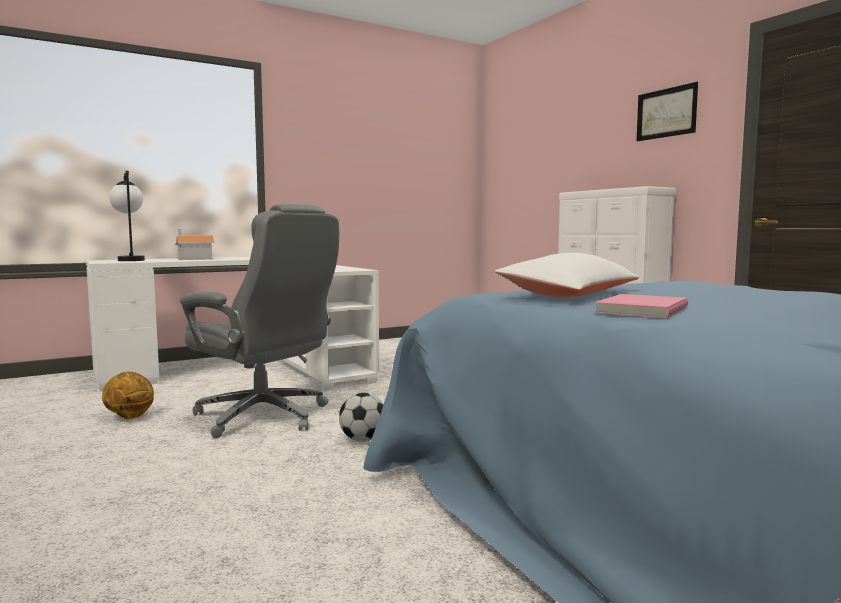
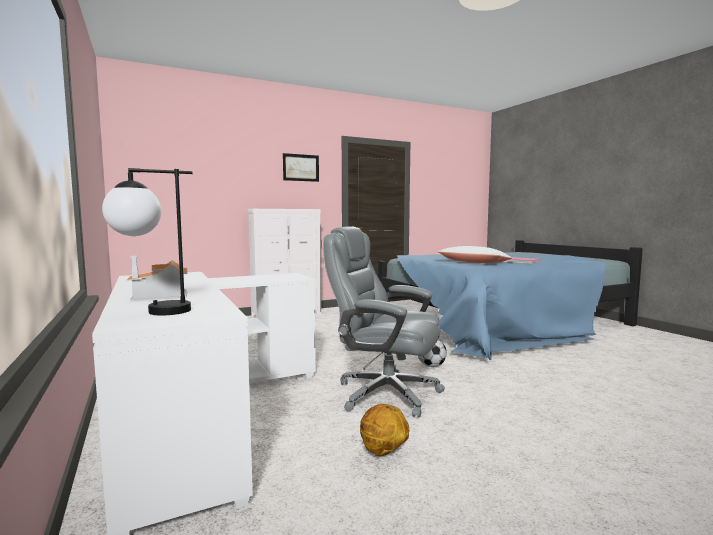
camera: 85 degrees left, 0 degrees up
grey office chair [180,204,339,438] -> grey office chair turned 105 degrees counterclockwise [323,227,445,418]

